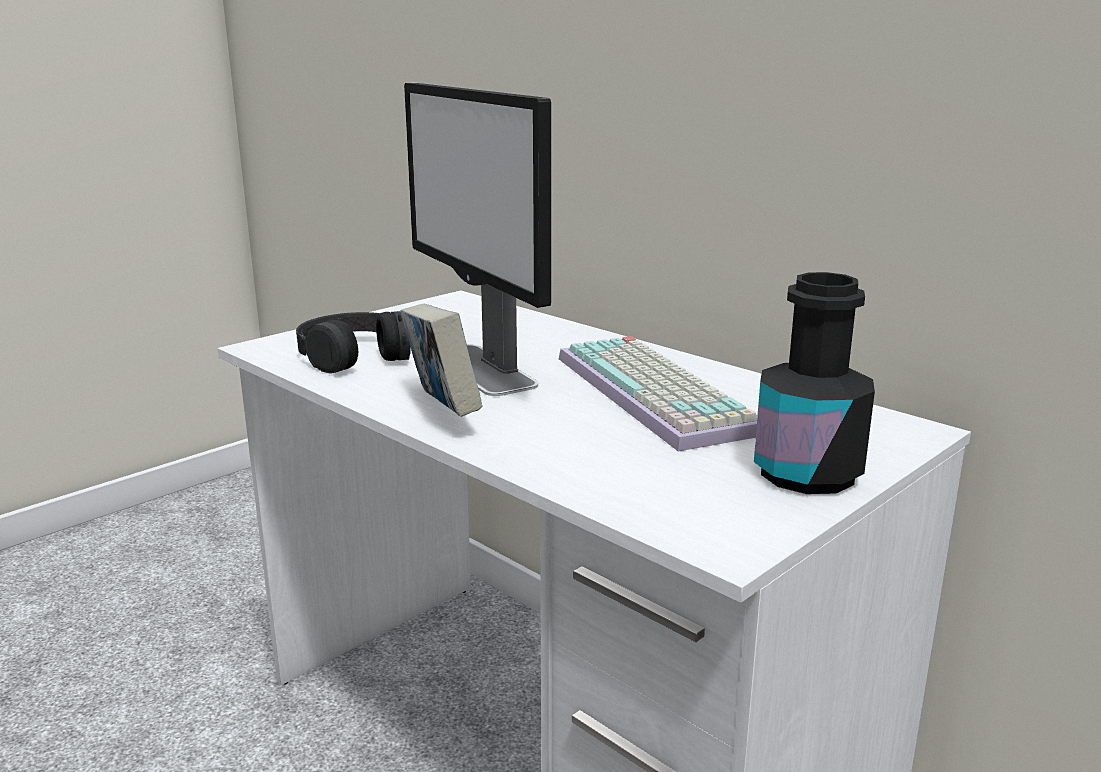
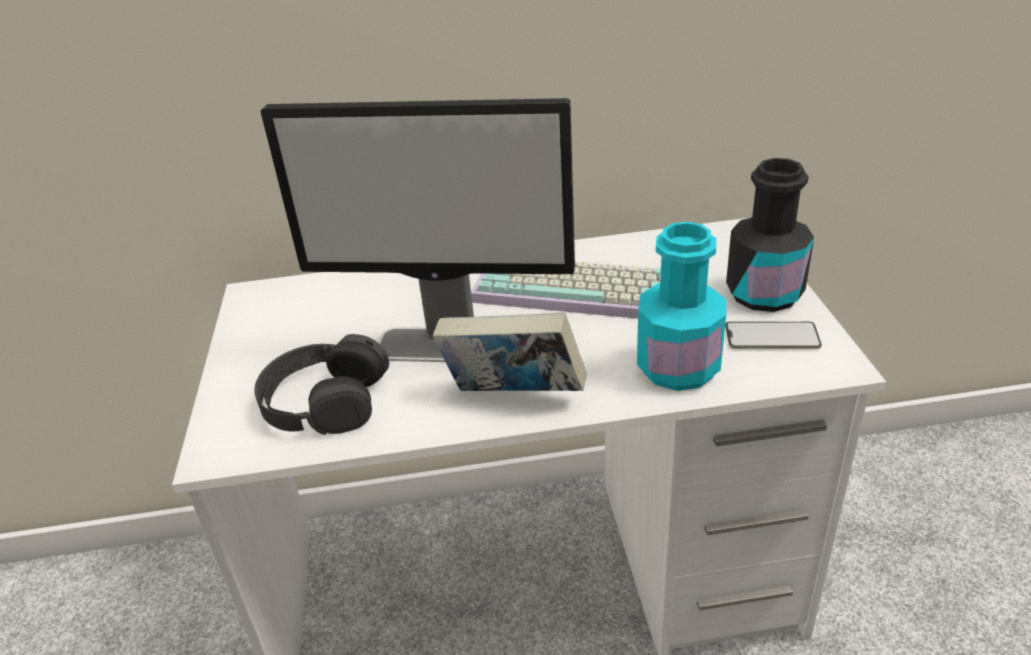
camera: 50 degrees left, 15 degrees up
none -> turquoise bottle [637,222,726,391]
none -> phone [725,321,822,349]

